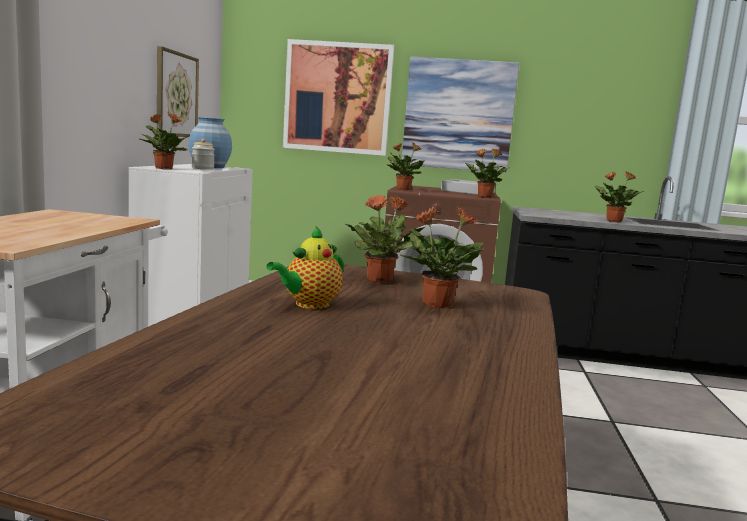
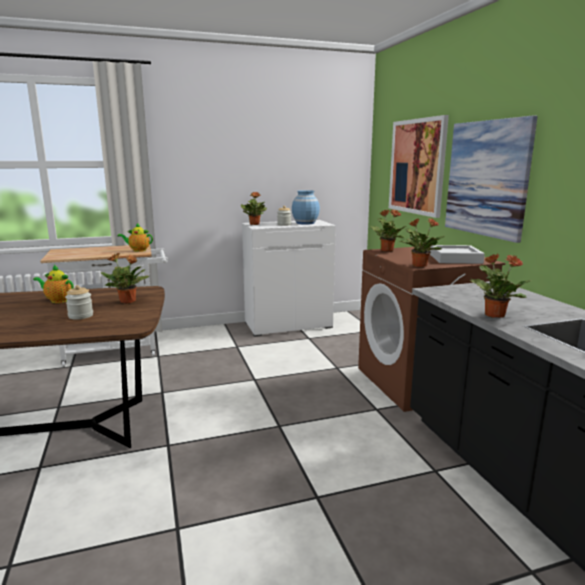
camera: 65 degrees right, 5 degrees up
picture [157,46,199,137] -> none
potted plant [401,207,485,308] -> jar [65,285,93,319]
none -> teapot [117,223,153,252]

